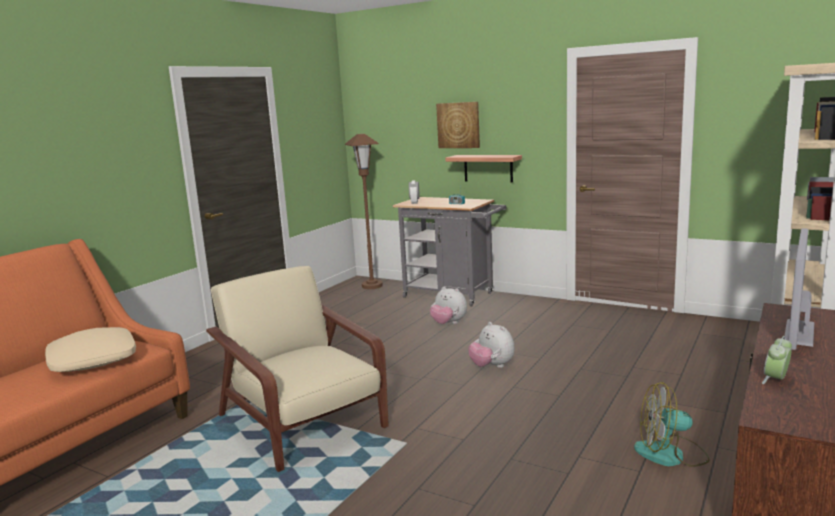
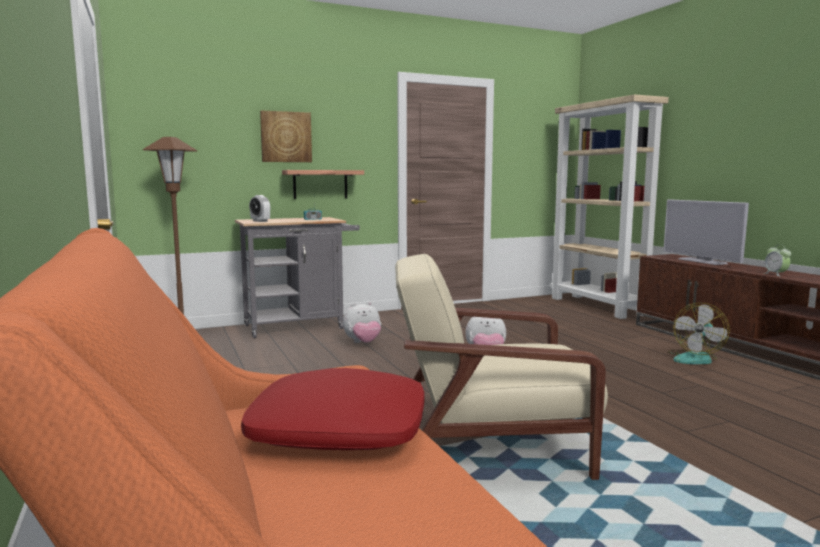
camera: 55 degrees left, 5 degrees down
beige pillow [45,327,136,372] -> red pillow [241,368,425,450]

